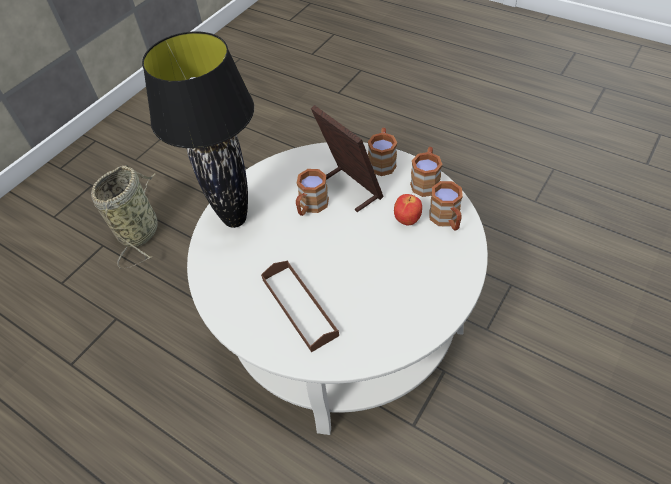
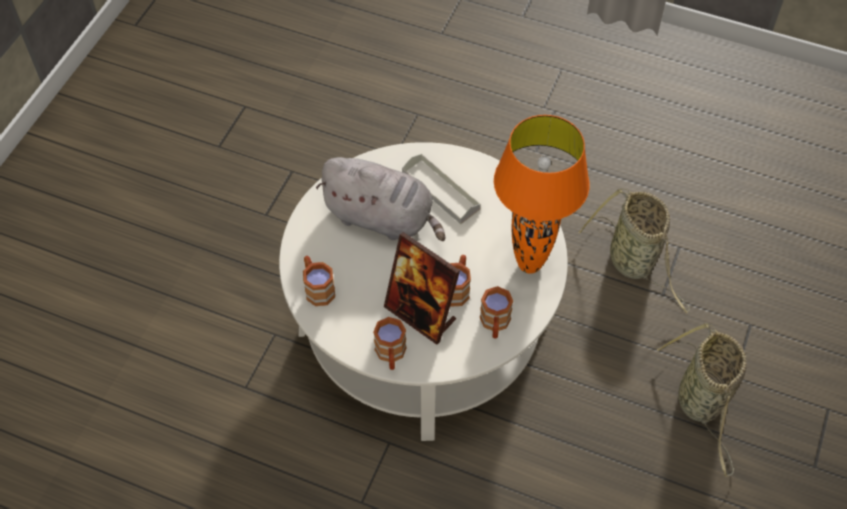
camera: 165 degrees right, 5 degrees up
black table lamp [142,31,254,228] -> orange table lamp [494,115,590,274]
brown tray [261,261,339,352] -> grey tray [402,154,481,224]
apple [394,194,422,226] -> none
brown mug [410,147,443,197] -> brown mug moved to [480,286,513,338]
none -> grey plush toy [316,157,445,241]
none -> basket [578,189,690,313]

